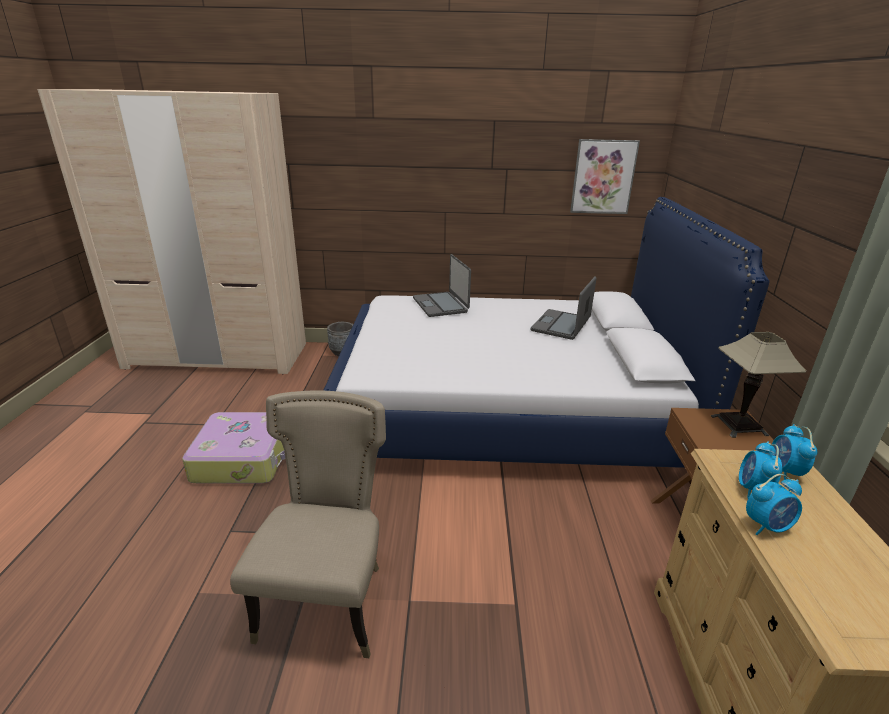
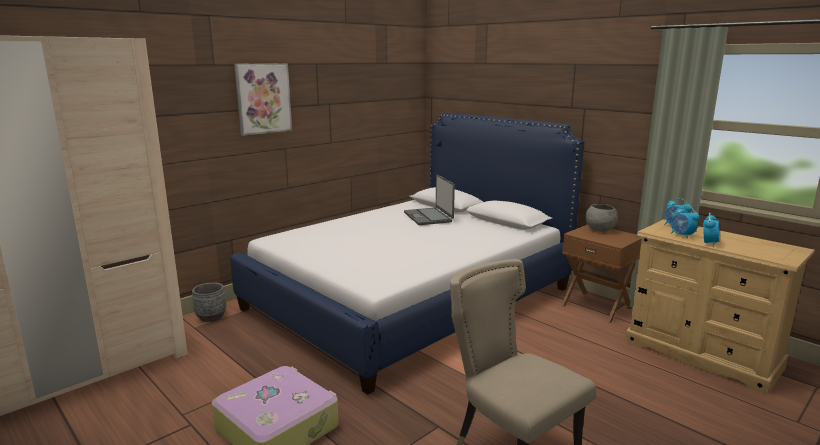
camera: 45 degrees left, 10 degrees down
laptop [413,254,471,317] -> none
picture [570,139,640,214] -> picture moved to [234,63,292,136]
table lamp [711,332,807,438] -> grey bowl [586,204,618,232]

